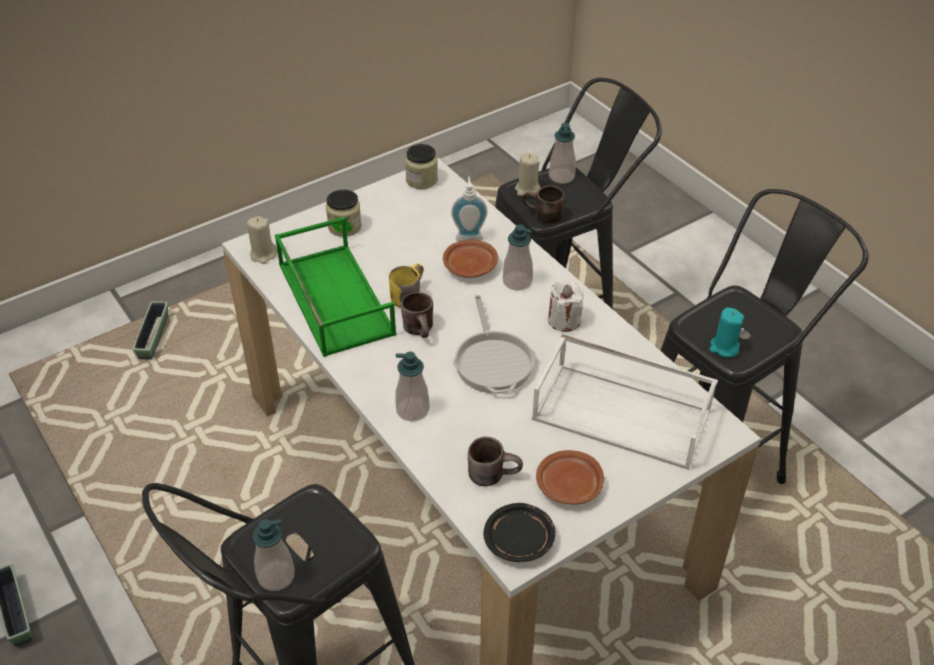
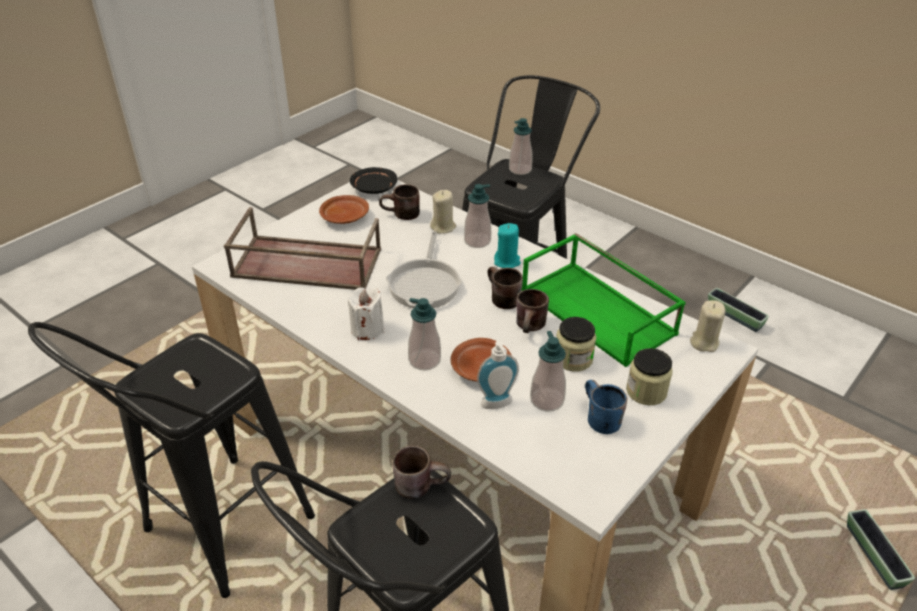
camera: 165 degrees right, 5 degrees down
yellow mug [389,263,423,308] -> brown mug [516,289,549,333]
jar [405,144,438,189] -> jar moved to [556,317,596,372]
frying pan [453,295,536,393] -> frying pan turned 150 degrees counterclockwise [386,231,462,308]
beige candle [515,153,540,196] -> beige candle moved to [430,190,456,234]
white tray [532,334,718,470] -> brown tray [224,207,381,290]
soap dispenser [549,123,576,184] -> soap dispenser moved to [530,331,566,411]
turquoise candle [709,307,744,358] -> turquoise candle moved to [494,223,521,268]
none -> blue mug [585,380,627,434]

